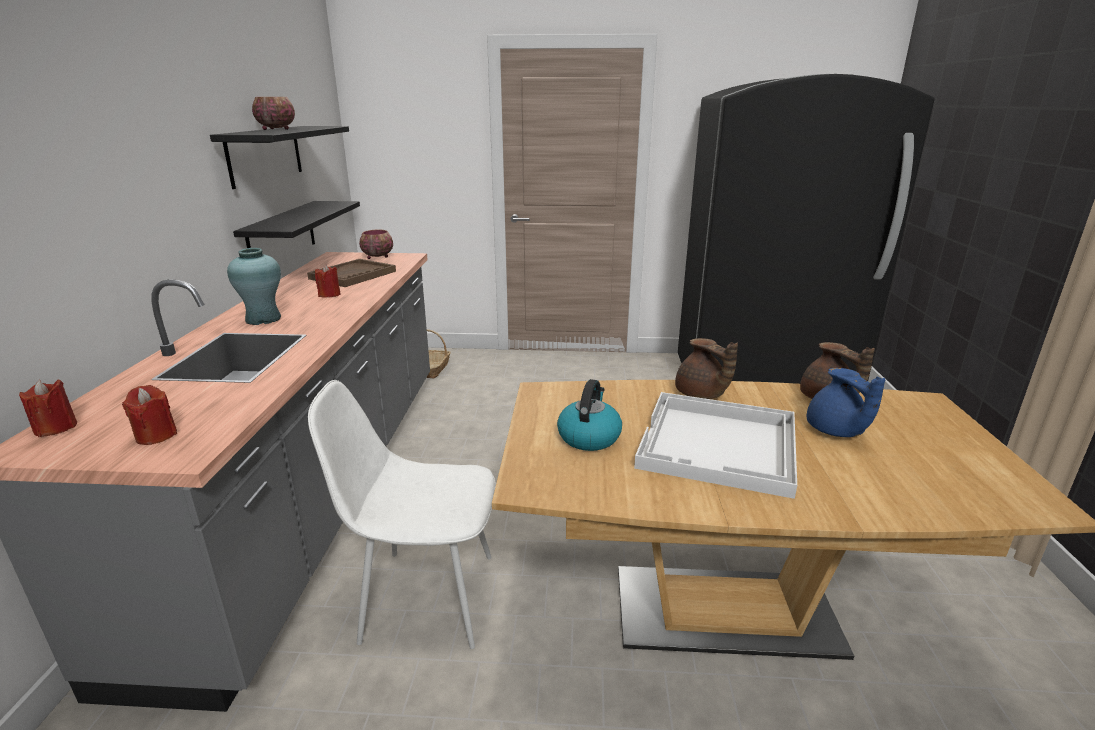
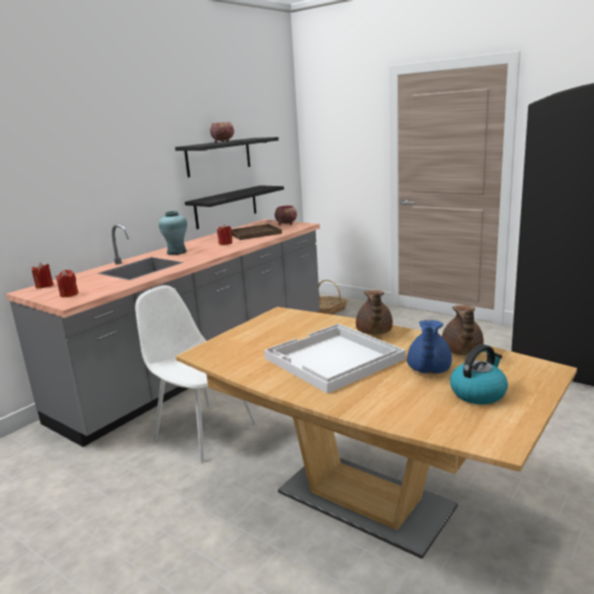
camera: 35 degrees right, 5 degrees down
kettle [557,379,622,451] -> kettle moved to [450,344,508,405]

